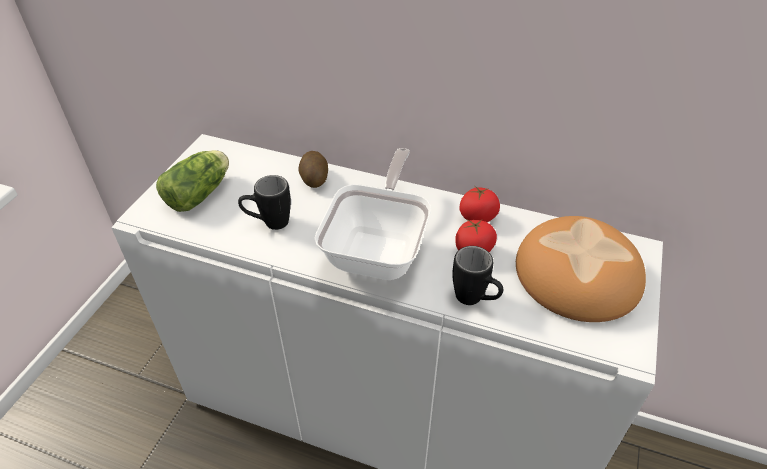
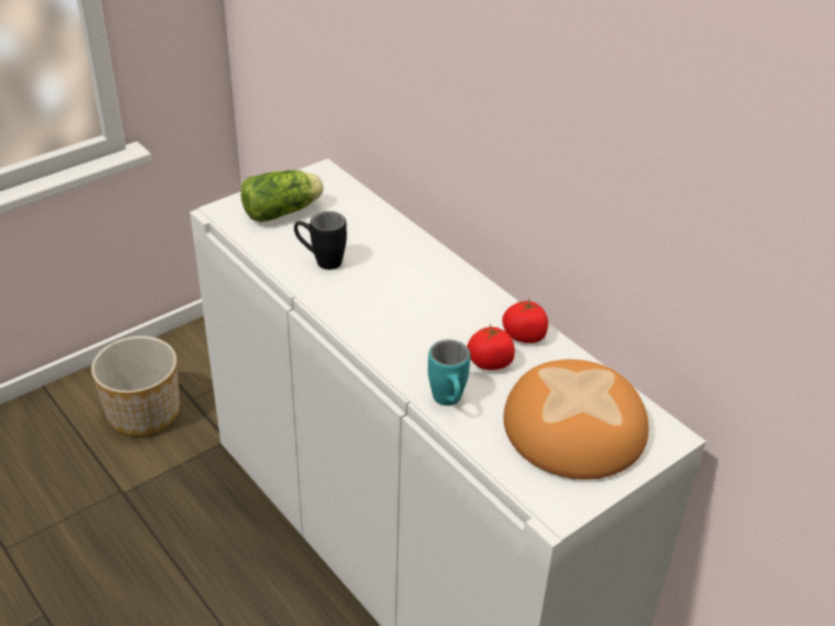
camera: 30 degrees right, 5 degrees down
potato [298,151,328,188] -> none
frying pan [314,148,431,280] -> none
black mug [452,246,503,305] -> turquoise mug [428,340,470,406]
none -> planter [91,336,180,436]

